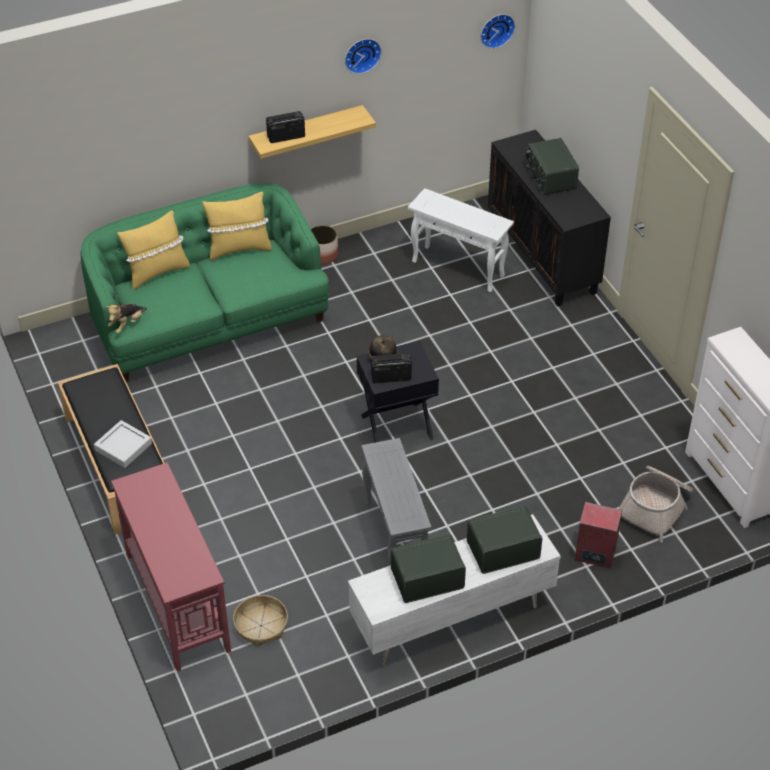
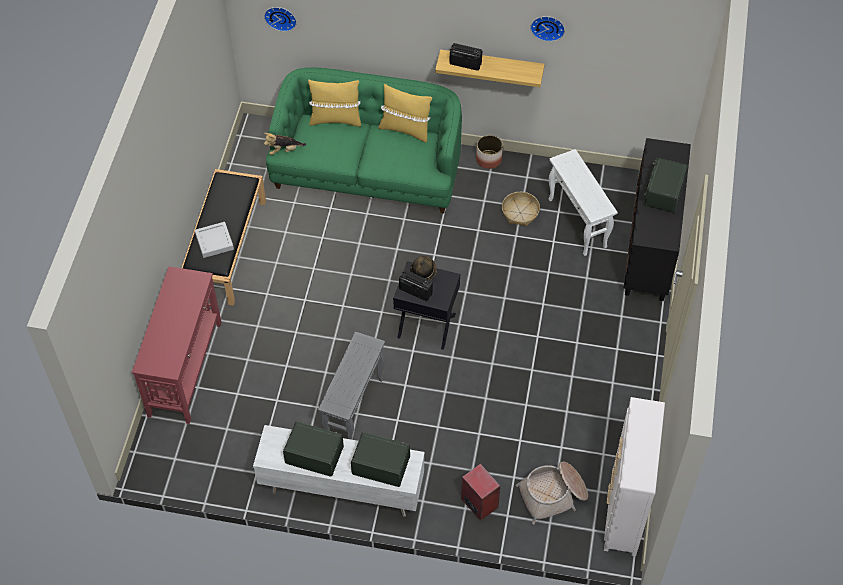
camera: 35 degrees right, 10 degrees up
basket [233,595,288,647] -> basket moved to [502,192,540,226]
wall clock [481,14,515,49] -> wall clock moved to [264,7,297,32]

